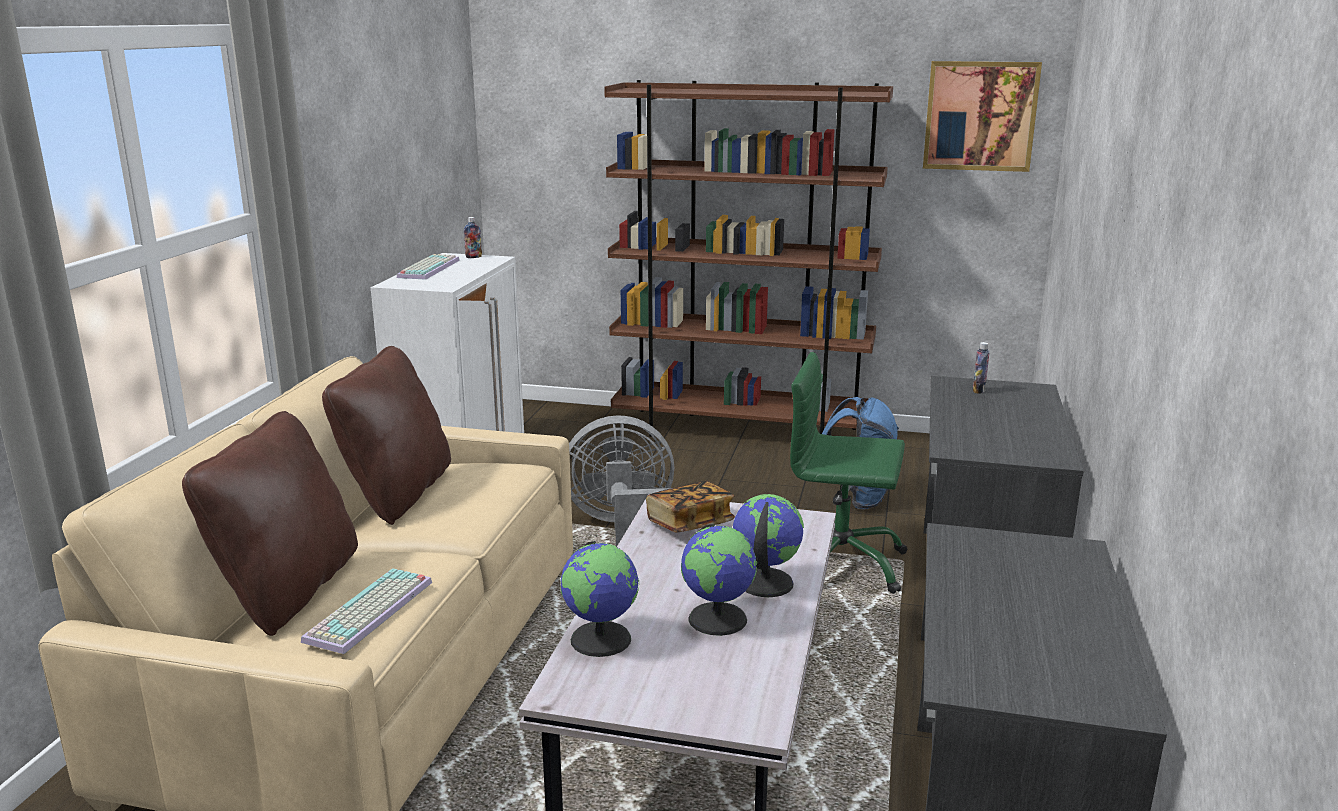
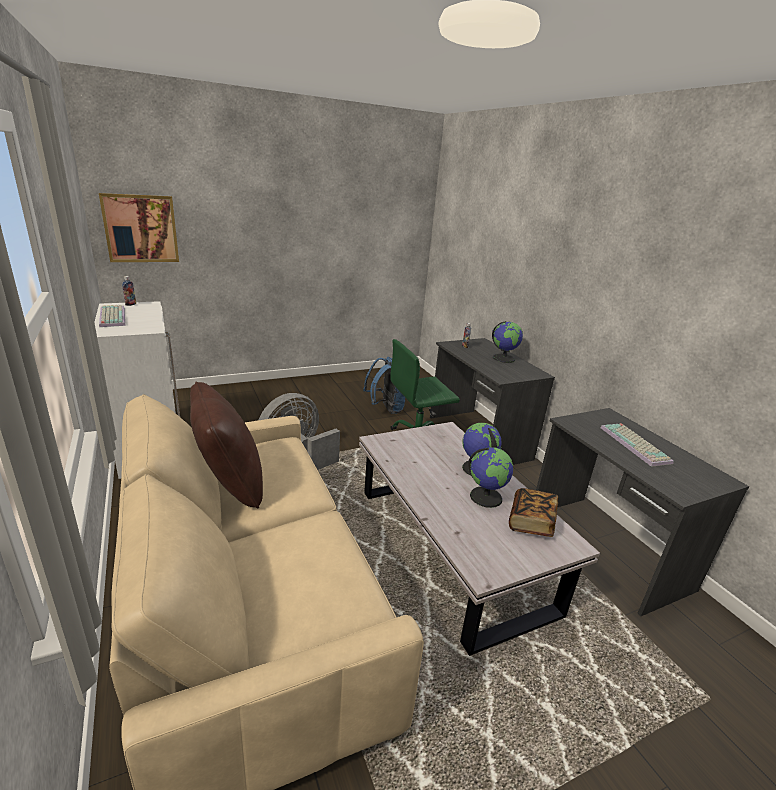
camera: 40 degrees left, 5 degrees up
brown pillow [182,411,358,636] -> none
keyboard [301,568,432,654] -> keyboard moved to [601,423,674,467]
globe [560,541,639,657] -> globe moved to [492,321,523,363]
brown bookcase [604,80,893,437] -> none
book [646,481,735,533] -> book moved to [509,488,558,537]
picture [923,61,1042,172] -> picture moved to [99,193,179,262]

